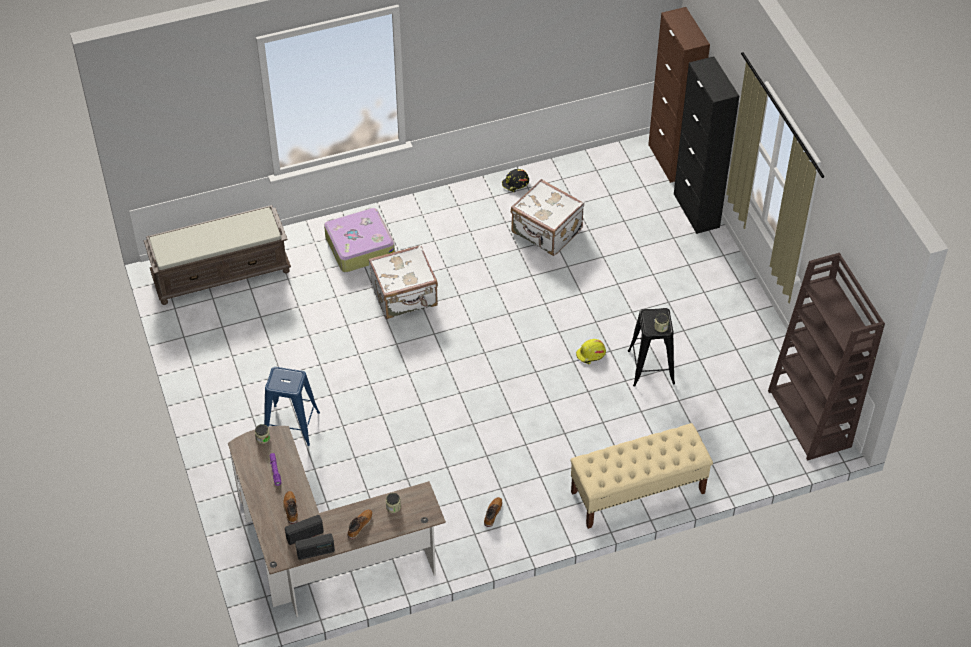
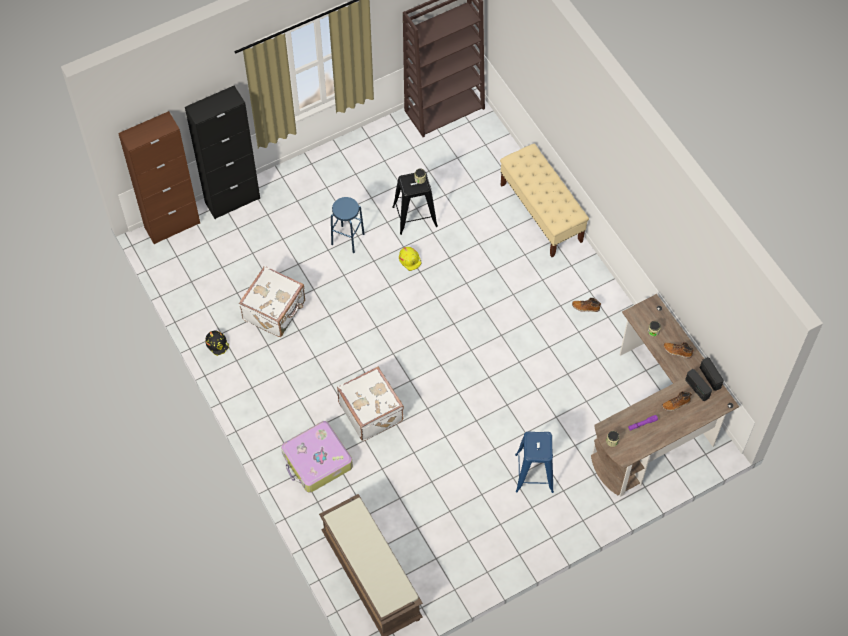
camera: 100 degrees left, 10 degrees up
none -> blue stool [331,197,365,253]

